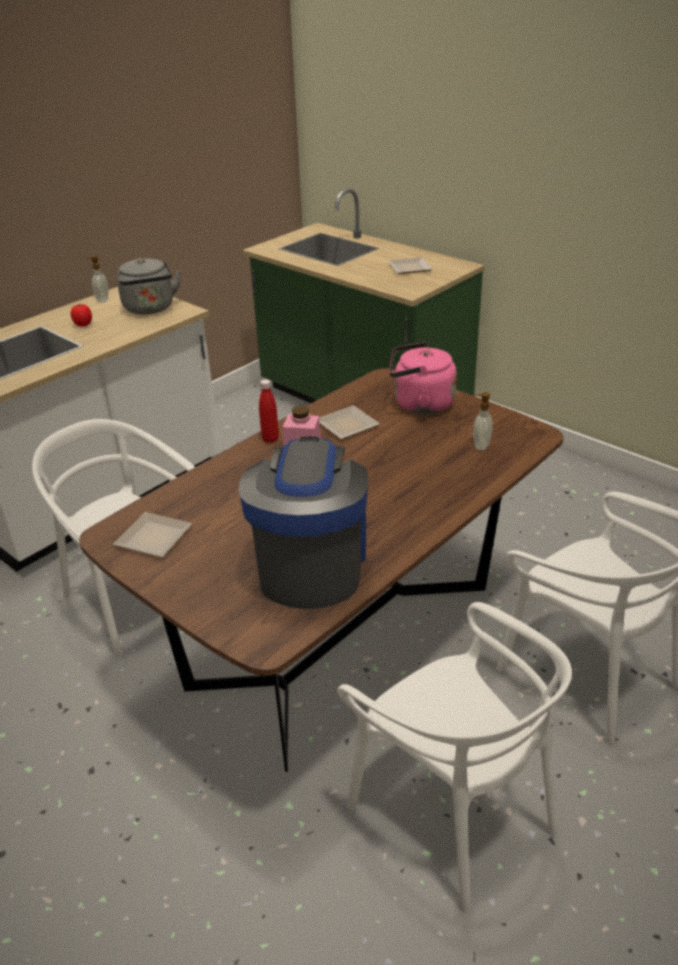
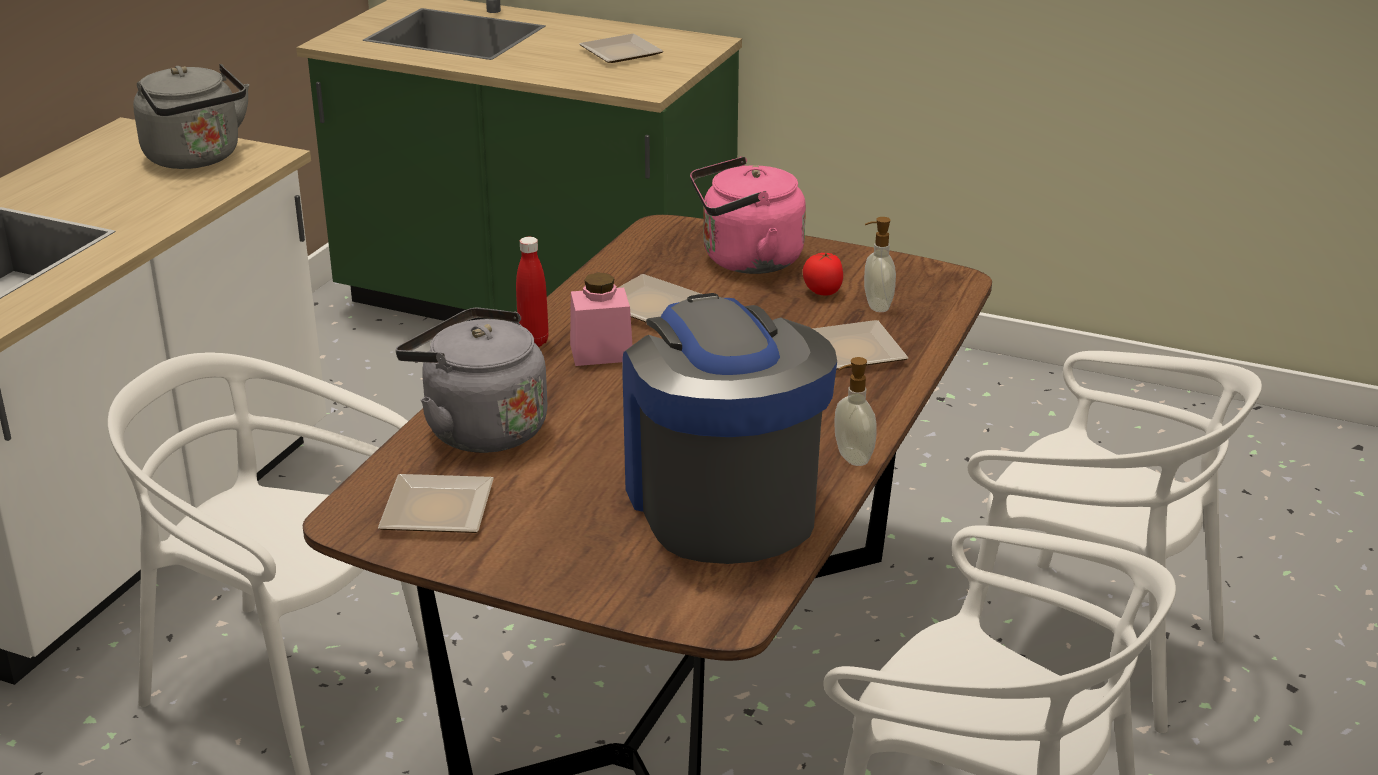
camera: 20 degrees left, 5 degrees down
tomato [70,304,92,326] -> tomato moved to [803,252,843,295]
soap dispenser [86,255,109,303] -> soap dispenser moved to [834,357,877,466]
none -> grey kettle [396,308,548,453]
none -> plate [813,320,908,370]

